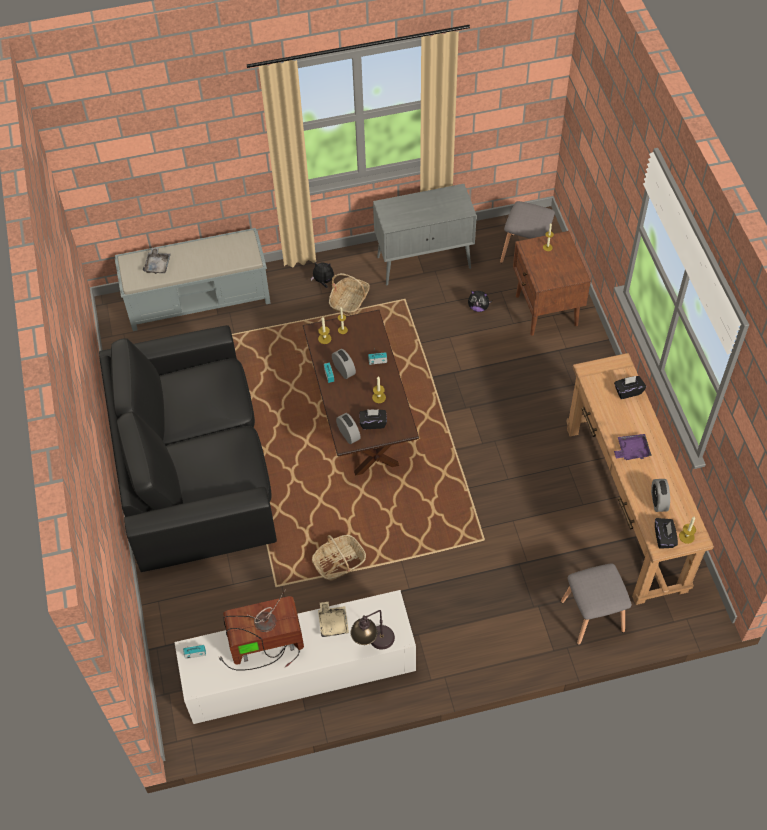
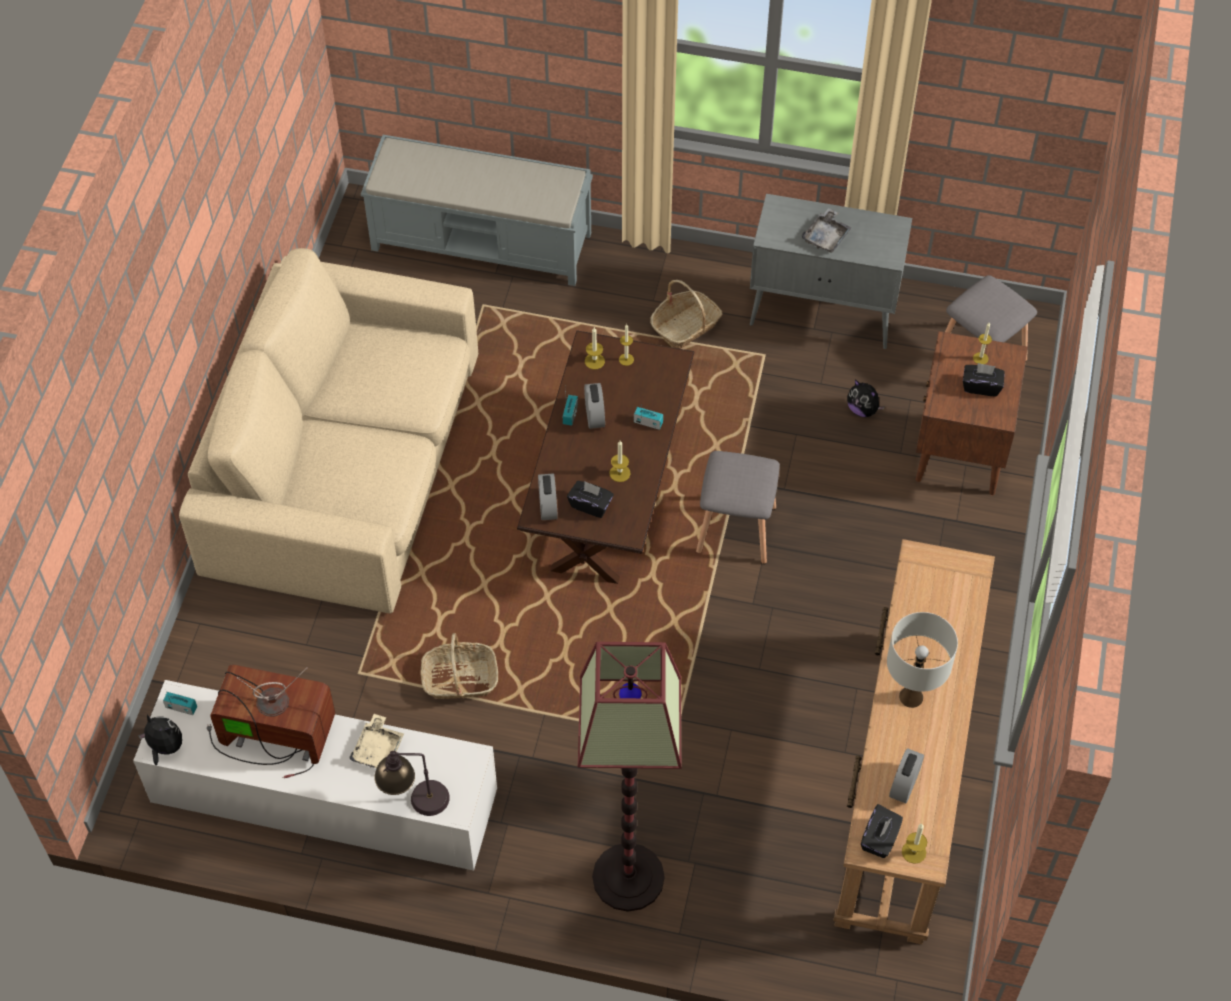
camera: 25 degrees right, 0 degrees up
black sofa [99,325,277,572] -> beige sofa [179,248,478,614]
grey tray [143,248,171,274] -> grey tray moved to [802,208,852,253]
plush toy [310,262,334,288] -> plush toy moved to [138,715,182,765]
grey stool [561,563,632,645] -> grey stool moved to [696,451,780,564]
black tissue box [614,376,646,399] -> black tissue box moved to [963,363,1005,397]
purple tray [614,434,652,460] -> white table lamp [887,612,958,708]
none -> floor lamp [578,642,682,912]

